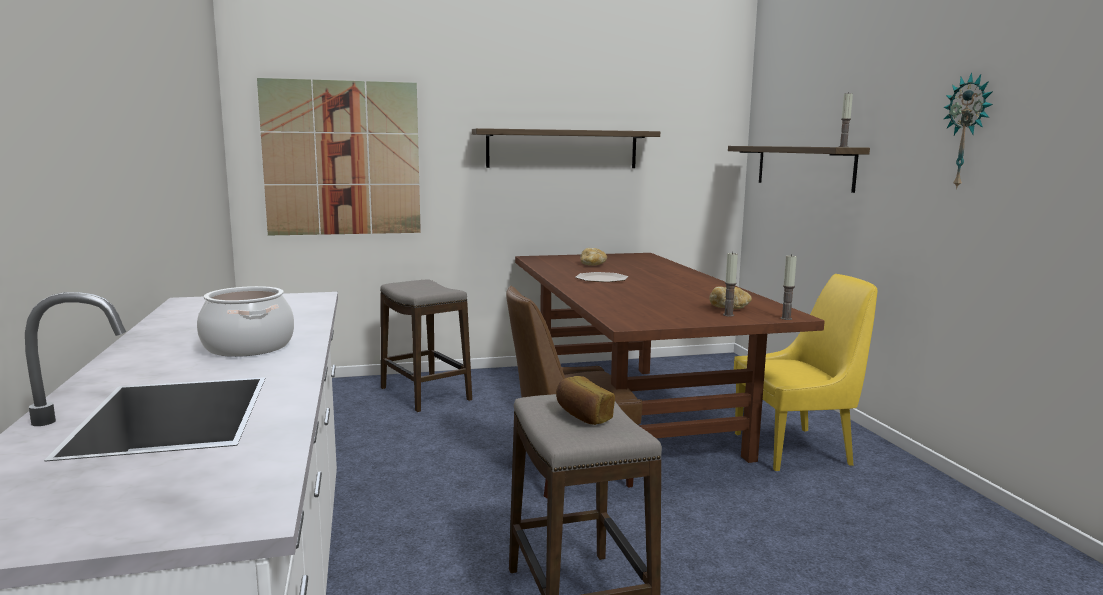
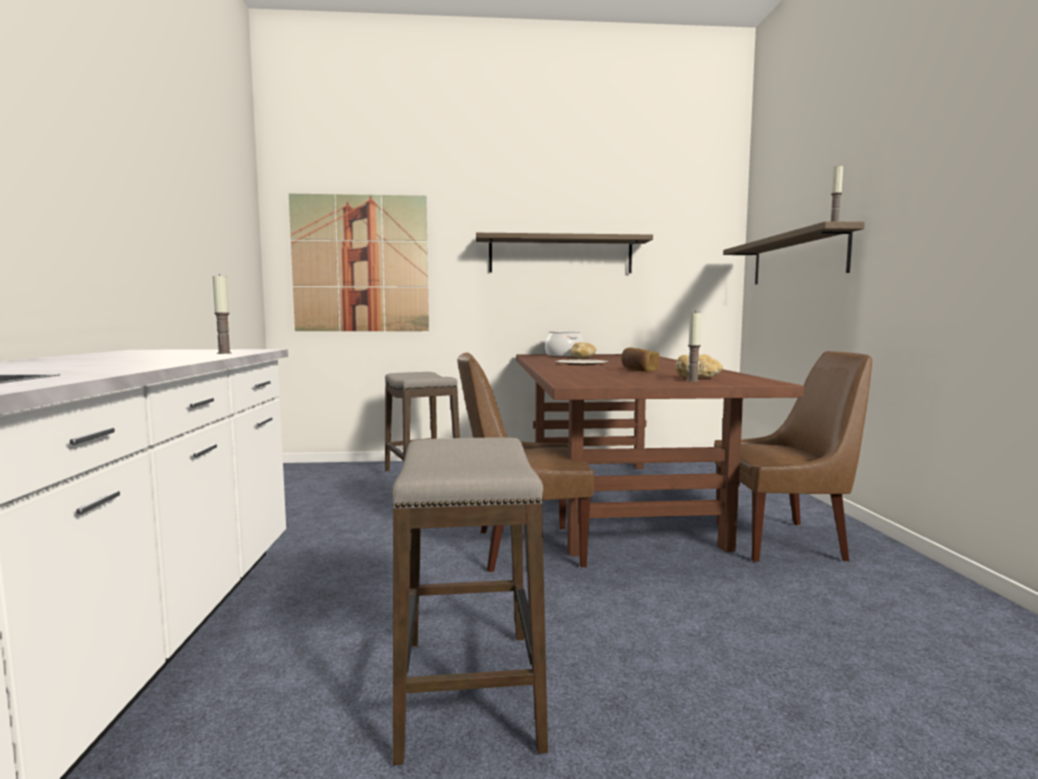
camera: 10 degrees right, 5 degrees down
cooking pot [197,286,294,357] -> cooking pot moved to [545,331,583,357]
bread [556,376,615,425] -> bread moved to [621,347,660,372]
yellow chair [734,274,877,471] -> brown chair [714,351,872,562]
candle [781,254,797,320] -> candle moved to [213,274,232,354]
wall clock [943,72,993,190] -> none

